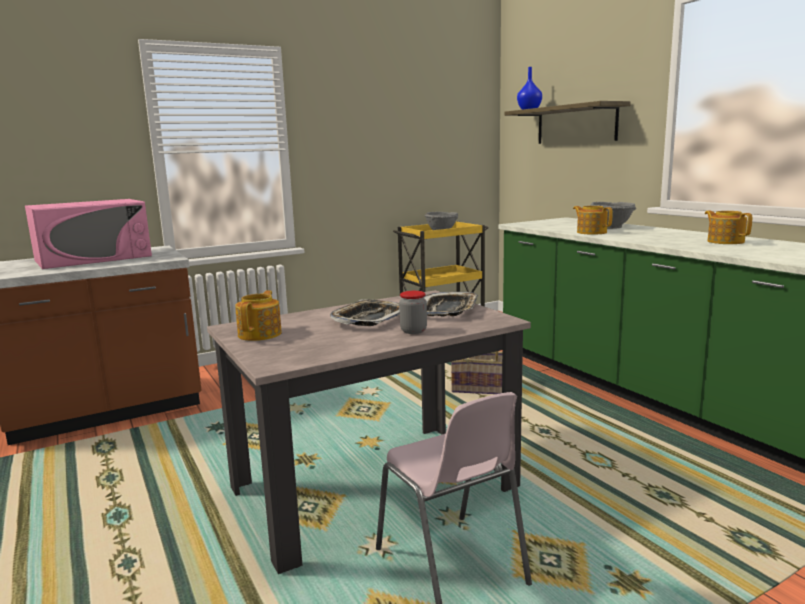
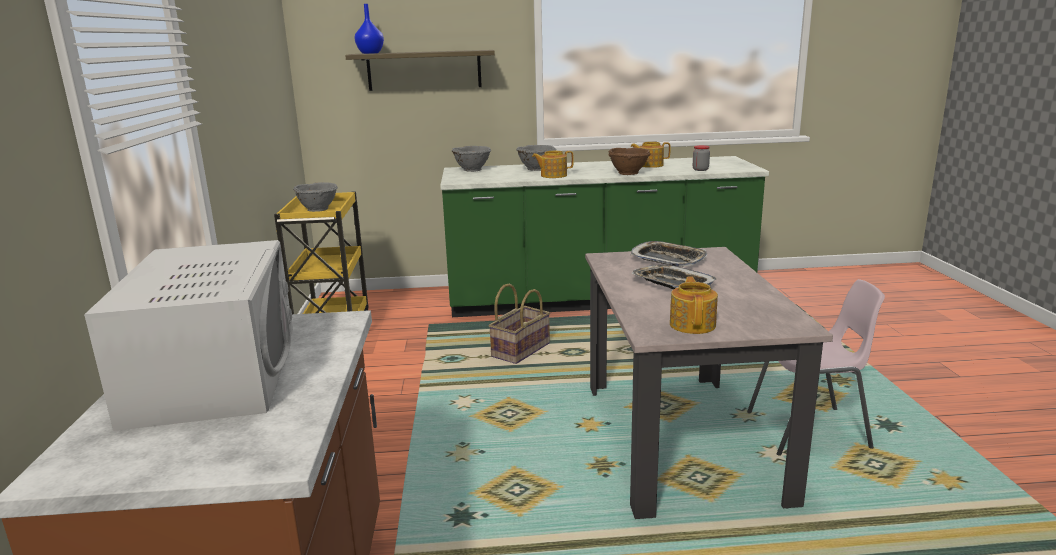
camera: 65 degrees left, 5 degrees up
pink microwave [25,199,152,269] -> white microwave [84,240,293,431]
teapot [235,290,282,341] -> teapot turned 60 degrees clockwise [670,276,718,334]
jar [399,291,427,334] -> jar moved to [693,145,710,171]
none -> grey bowl [452,146,491,172]
none -> brown bowl [609,147,651,175]

